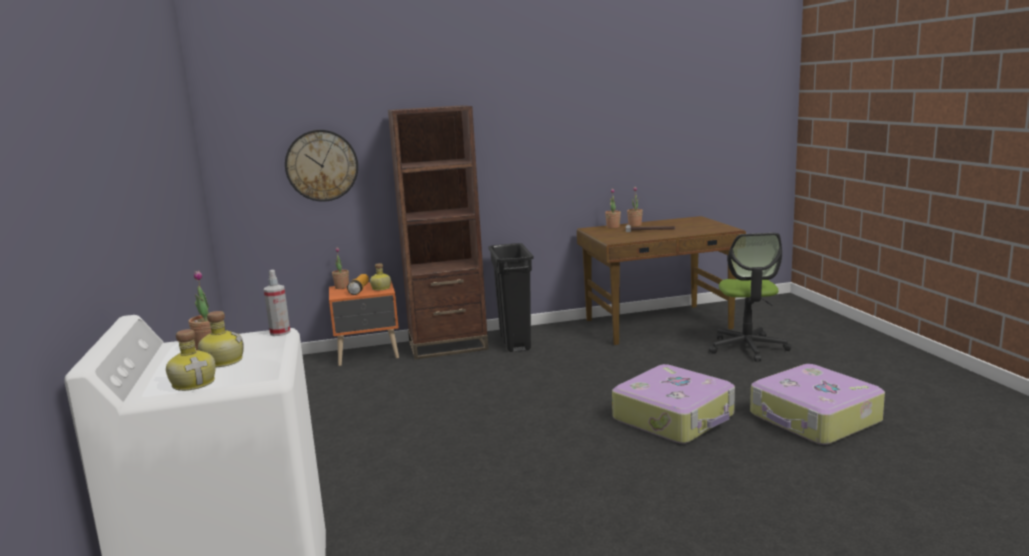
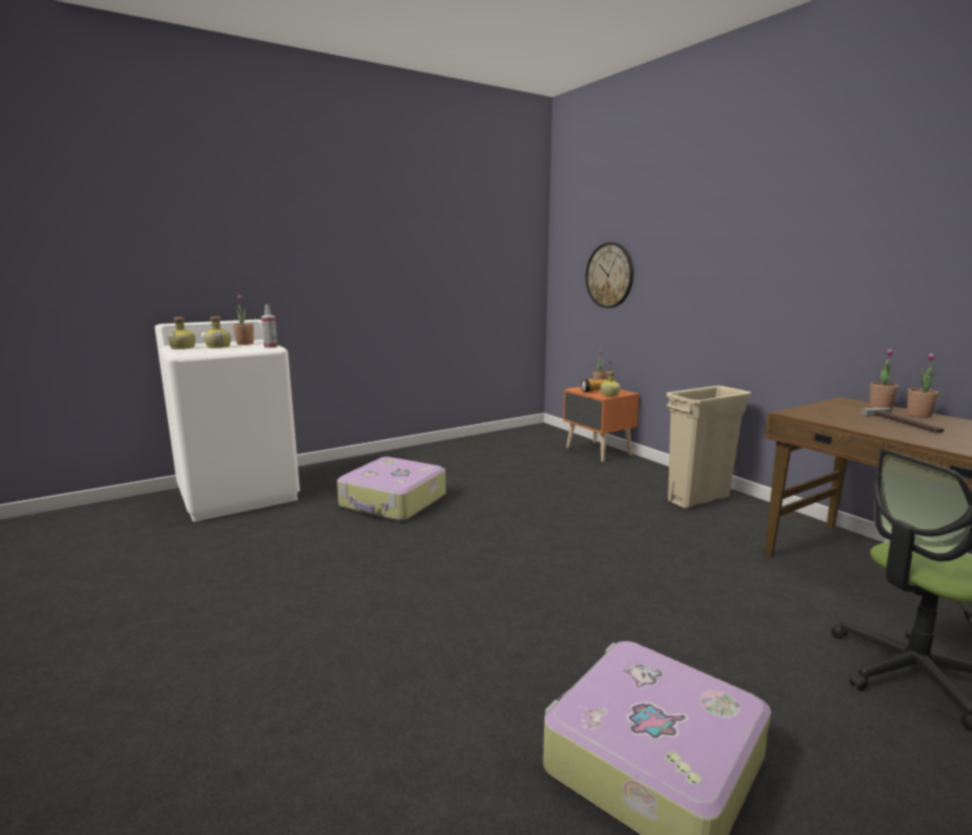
camera: 70 degrees right, 0 degrees up
brown bookcase [388,105,489,359] -> none
black trash can [488,243,534,352] -> beige trash can [666,386,751,509]
suitcase [612,364,735,444] -> suitcase moved to [337,457,446,521]

